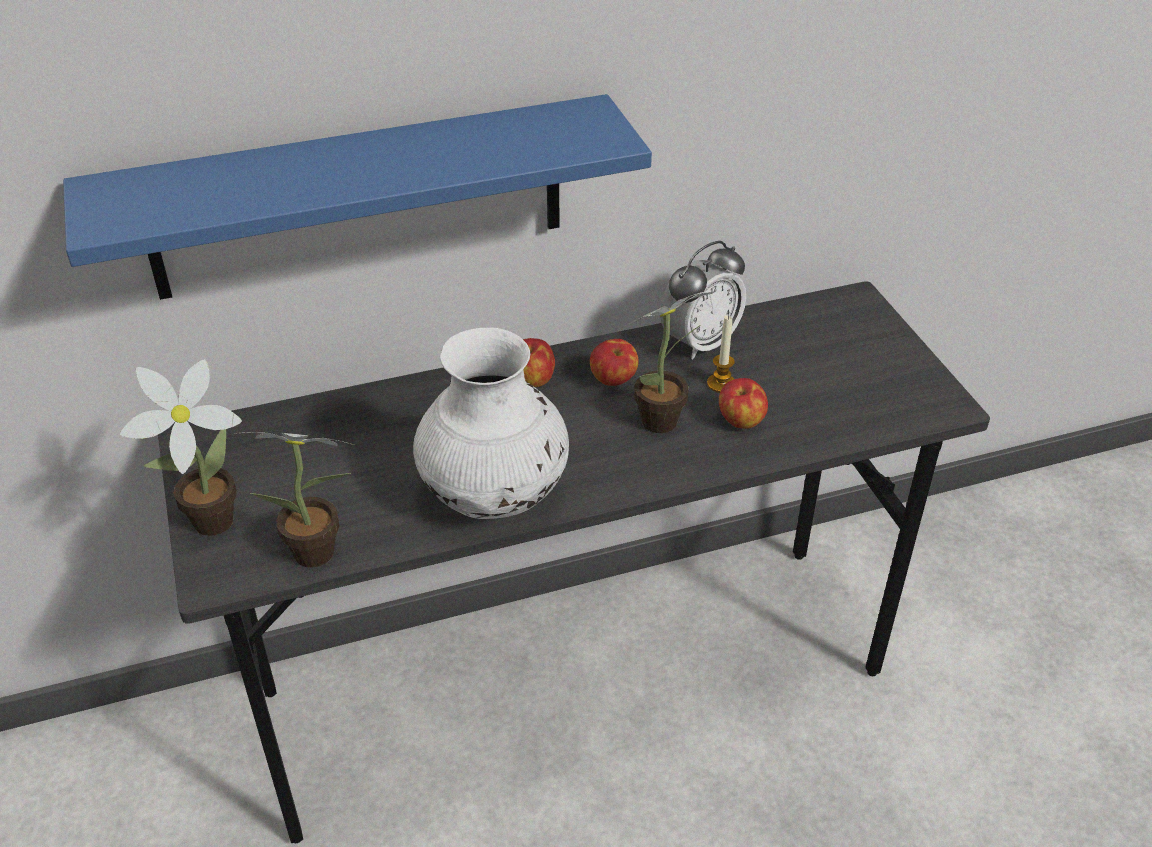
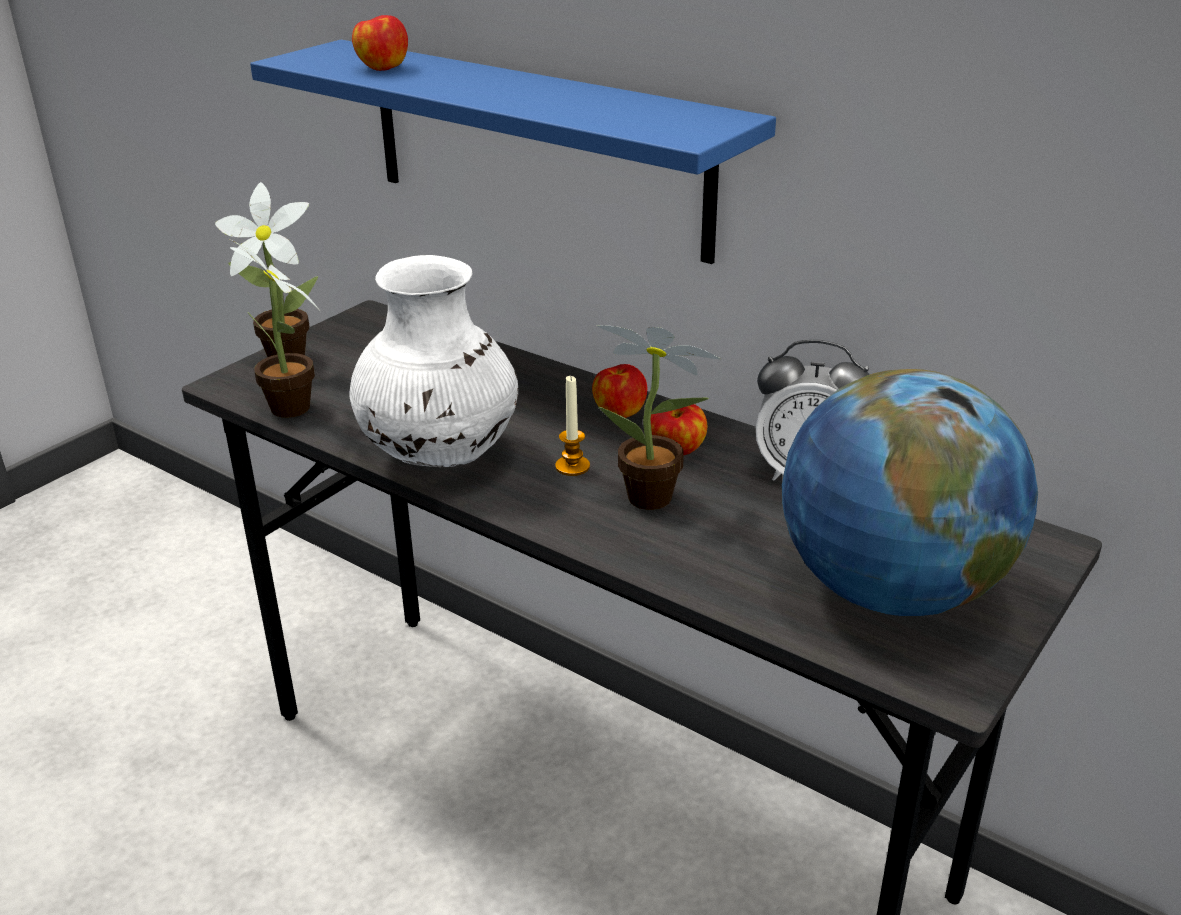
camera: 55 degrees right, 10 degrees down
candle [707,315,735,393] -> candle moved to [555,376,590,476]
apple [719,378,768,429] -> apple moved to [352,15,408,71]
none -> globe [782,369,1038,616]

